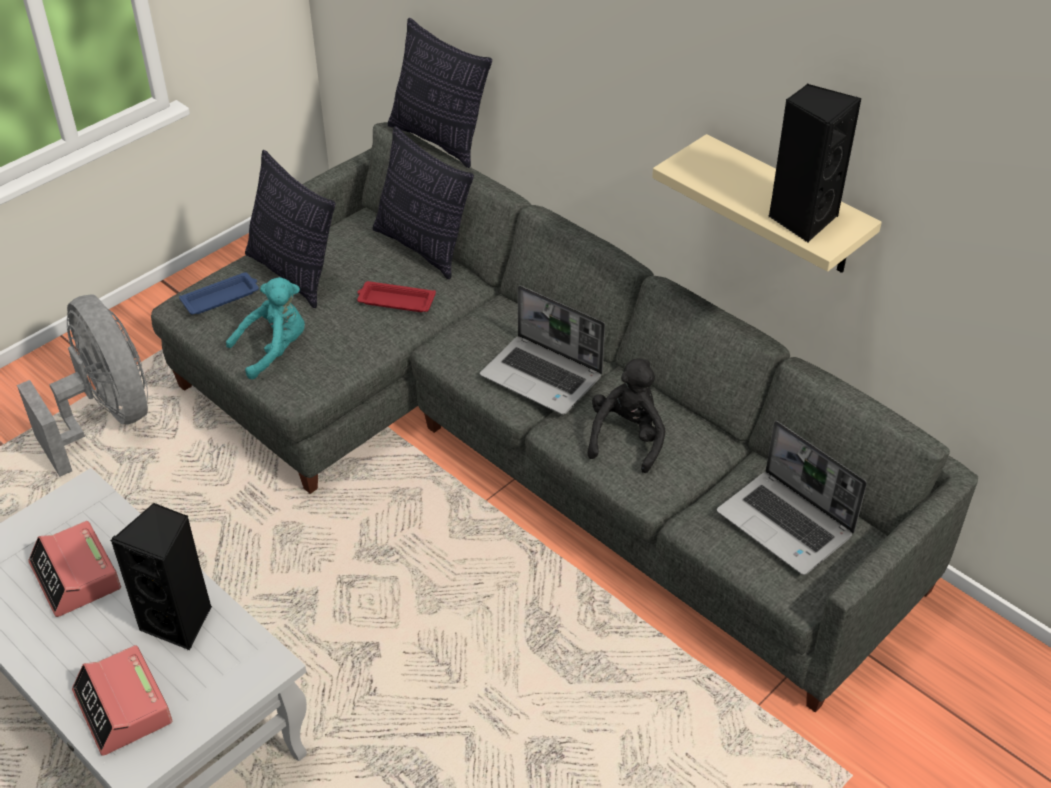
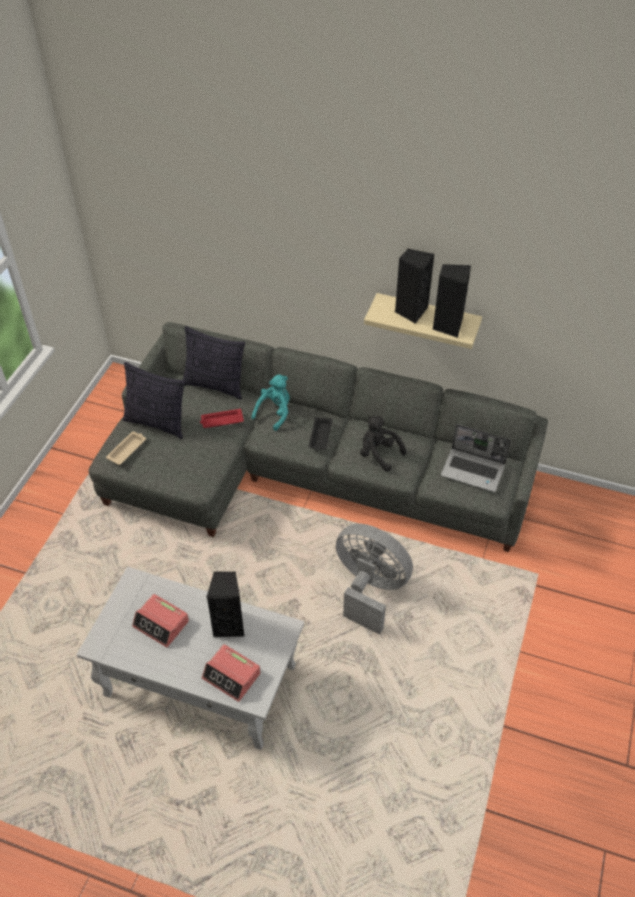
camera: 25 degrees left, 5 degrees up
grey fan [17,294,148,477] -> grey fan moved to [336,524,413,635]
blue tray [179,272,259,315] -> beige tray [106,431,146,465]
turquoise plush toy [226,277,305,379] -> turquoise plush toy moved to [252,375,290,431]
pillow [388,18,492,168] -> none
laptop [480,285,605,415] -> black tray [309,417,333,451]
black plush toy [587,358,666,473] -> black plush toy turned 45 degrees counterclockwise [360,416,407,472]
none -> black speaker [395,249,434,324]

